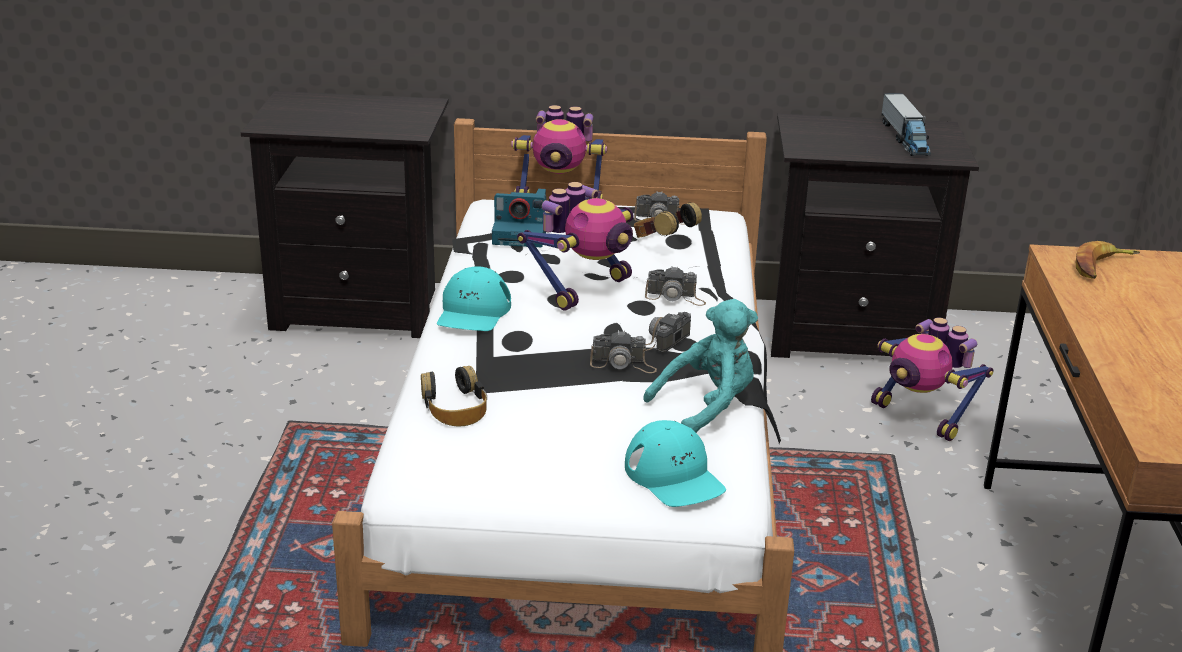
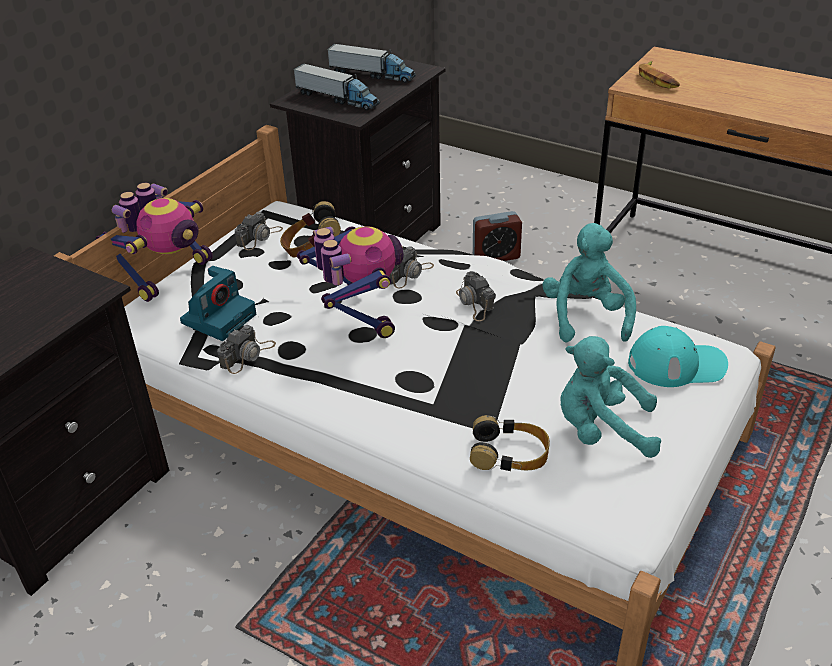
camera: 60 degrees left, 10 degrees up
turquoise cap [437,266,511,331] -> none
camera [590,330,657,373] -> camera moved to [217,325,276,374]
toy robot [871,317,993,441] -> alarm clock [473,211,522,261]
none -> toy truck [293,64,380,110]
none -> turquoise plush toy [560,336,661,458]

